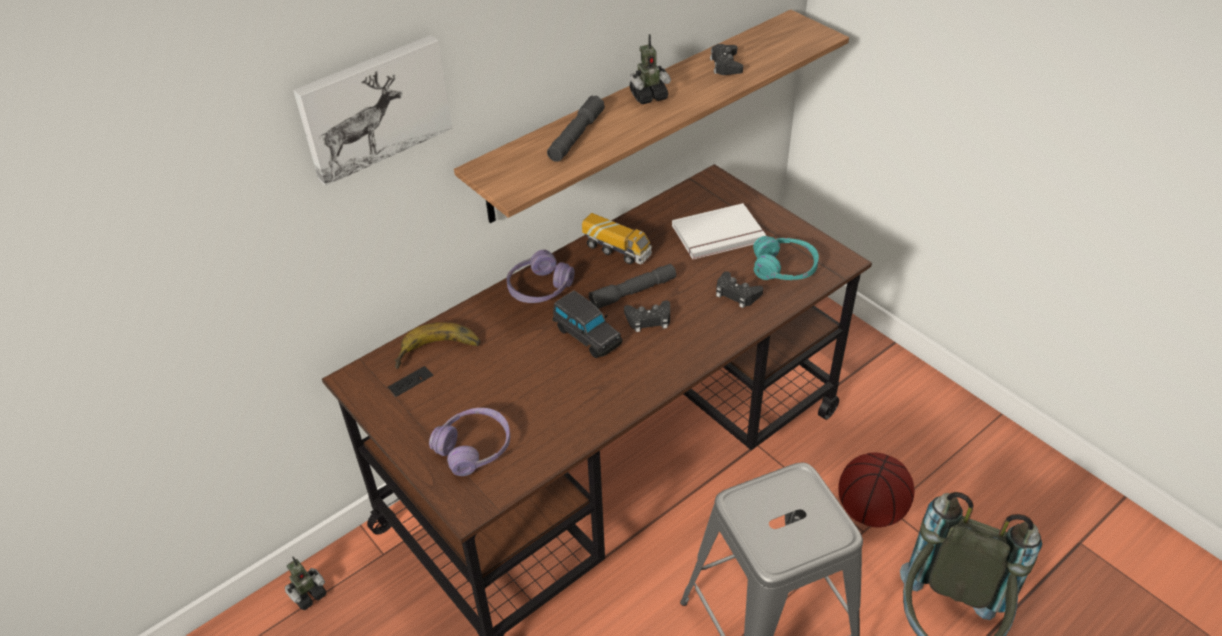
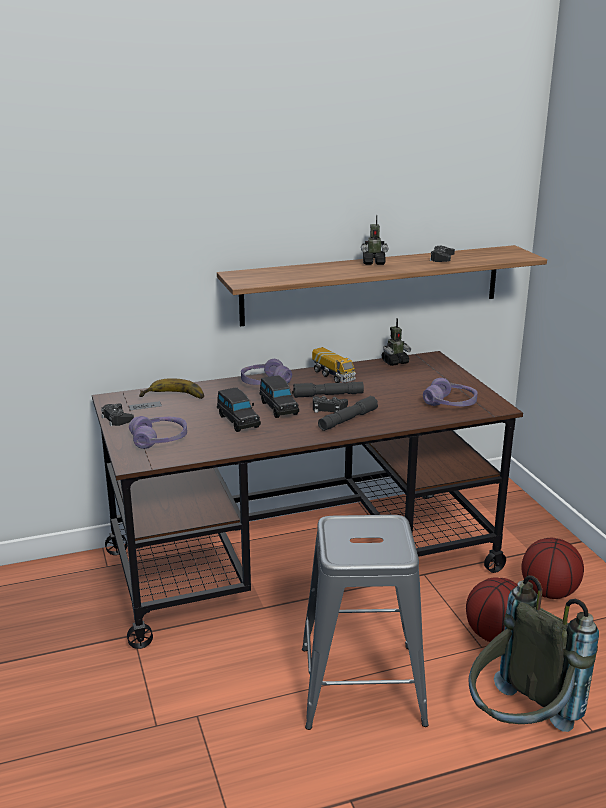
camera: 20 degrees right, 20 degrees down
toy robot [285,556,326,610] -> toy robot moved to [381,318,411,366]
picture [293,35,452,186] -> none
grey flashlight [547,96,605,162] -> grey flashlight moved to [318,396,378,431]
white book [672,203,766,259] -> none
black game controller [716,271,763,308] -> black game controller moved to [101,404,134,426]
turquoise headphones [753,236,819,280] -> purple headphones [423,378,478,406]
none -> black toy car [217,387,261,432]
none -> basketball [521,538,584,599]

